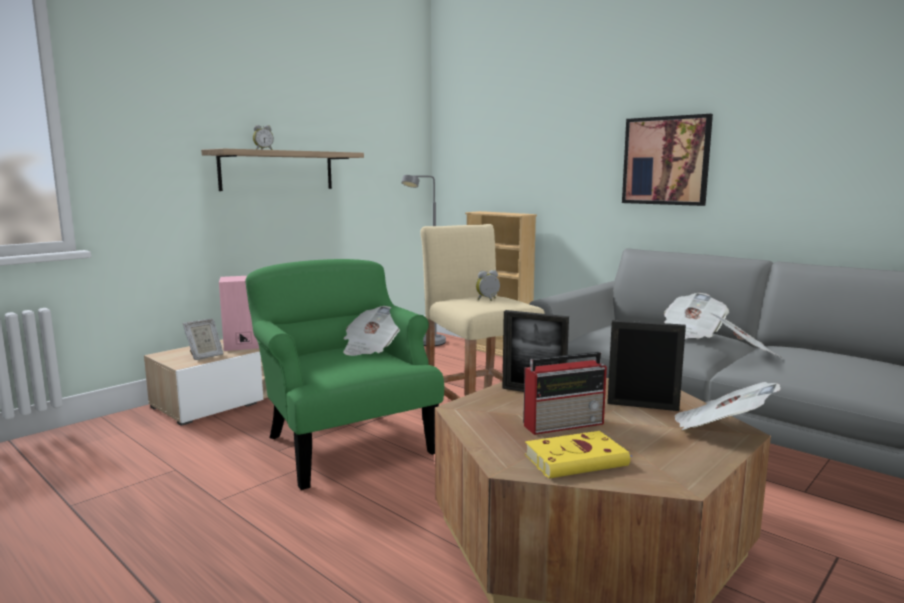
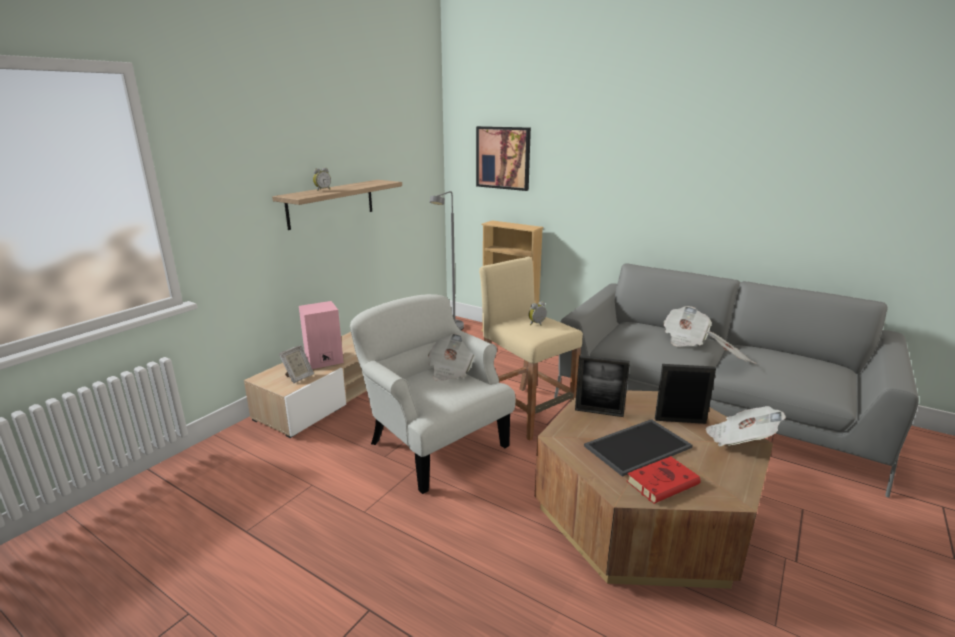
camera: 10 degrees left, 10 degrees up
green armchair [245,259,444,490] -> white armchair [350,294,516,494]
radio [523,352,607,435] -> tray [584,419,693,477]
yellow book [525,431,631,478] -> red book [627,456,701,504]
picture [622,114,713,206] -> picture moved to [476,126,531,191]

